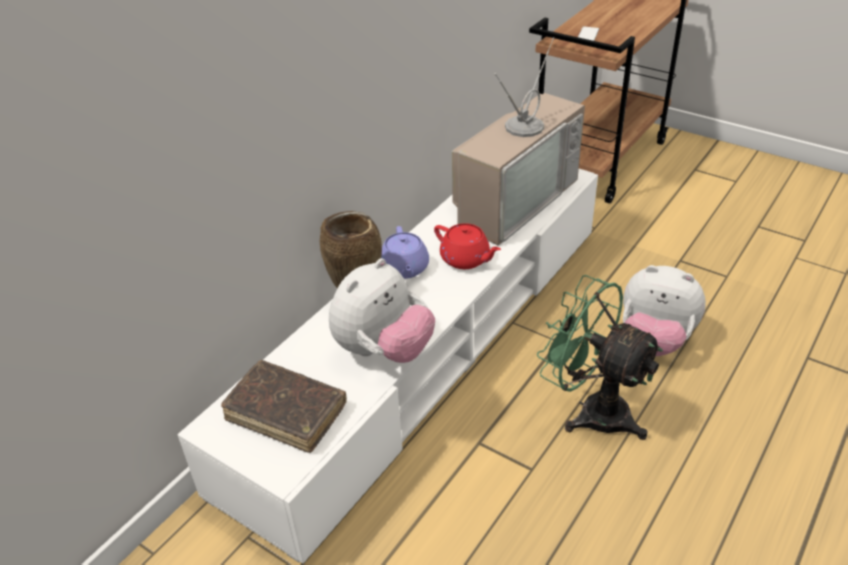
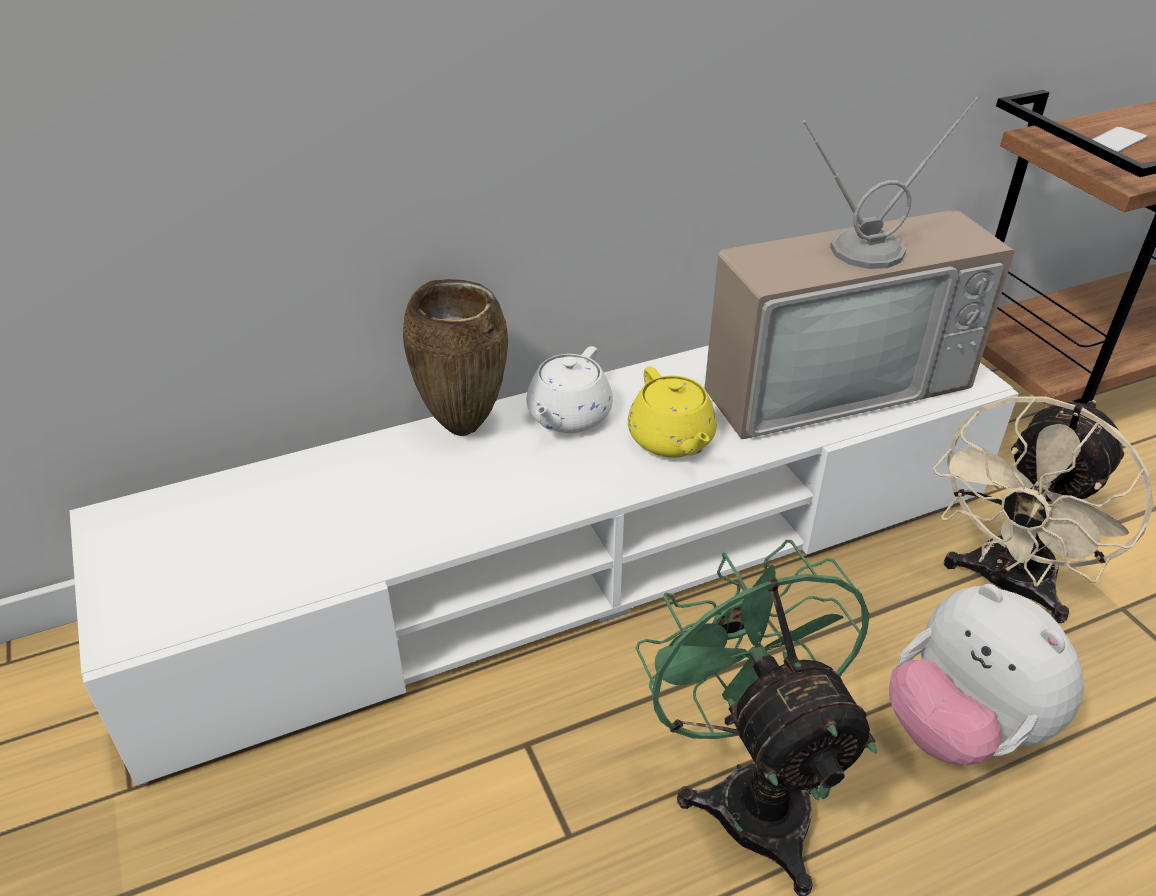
camera: 30 degrees right, 0 degrees up
brown book [221,360,347,453] -> none
plush toy [329,258,435,363] -> none
purple teapot [381,226,429,279] -> white teapot [526,346,613,433]
red teapot [434,223,501,269] -> yellow teapot [628,366,717,458]
none -> beige fan [933,397,1154,623]

